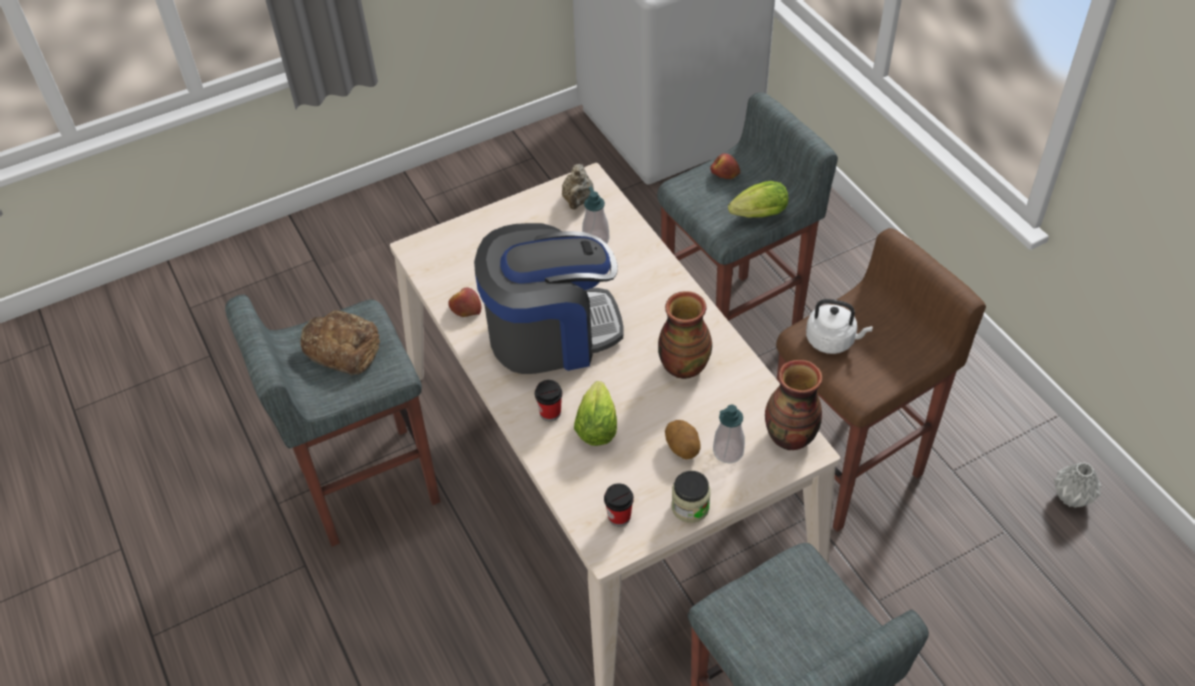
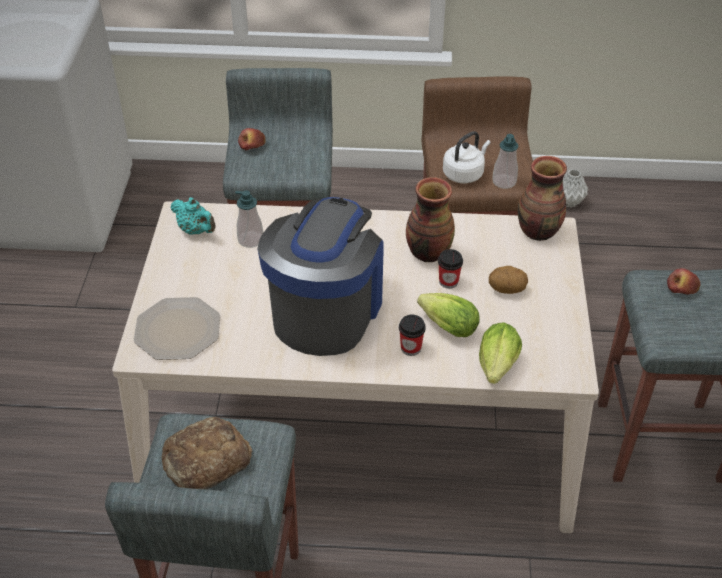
camera: 60 degrees left, 5 degrees down
apple [448,287,481,317] -> apple moved to [667,268,701,295]
beige teapot [562,164,594,210] -> turquoise teapot [171,197,216,235]
cup [604,483,634,526] -> cup moved to [438,249,463,289]
jar [672,471,711,523] -> none
soap dispenser [713,405,745,463] -> soap dispenser moved to [492,134,519,189]
lettuce [728,181,788,217] -> lettuce moved to [479,322,522,384]
none -> plate [134,297,220,360]

